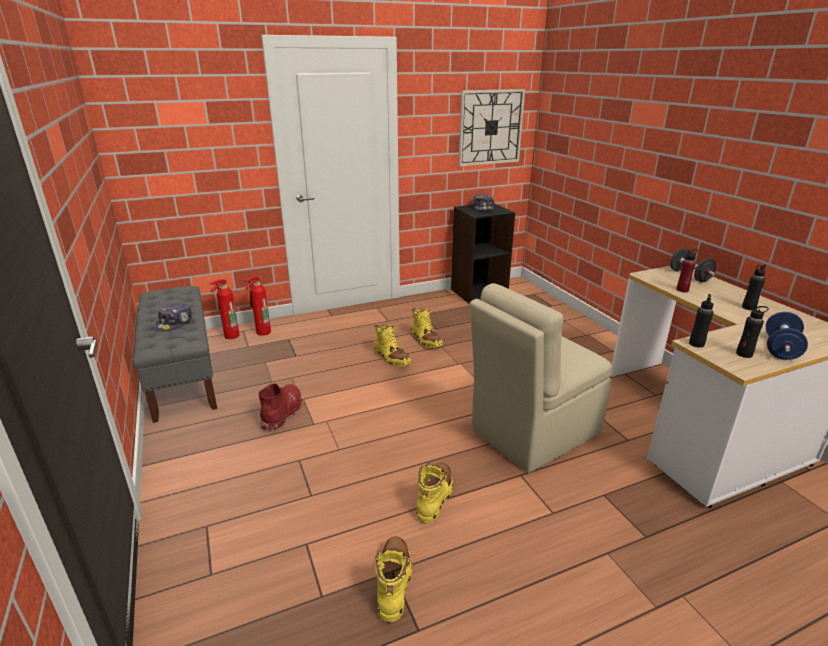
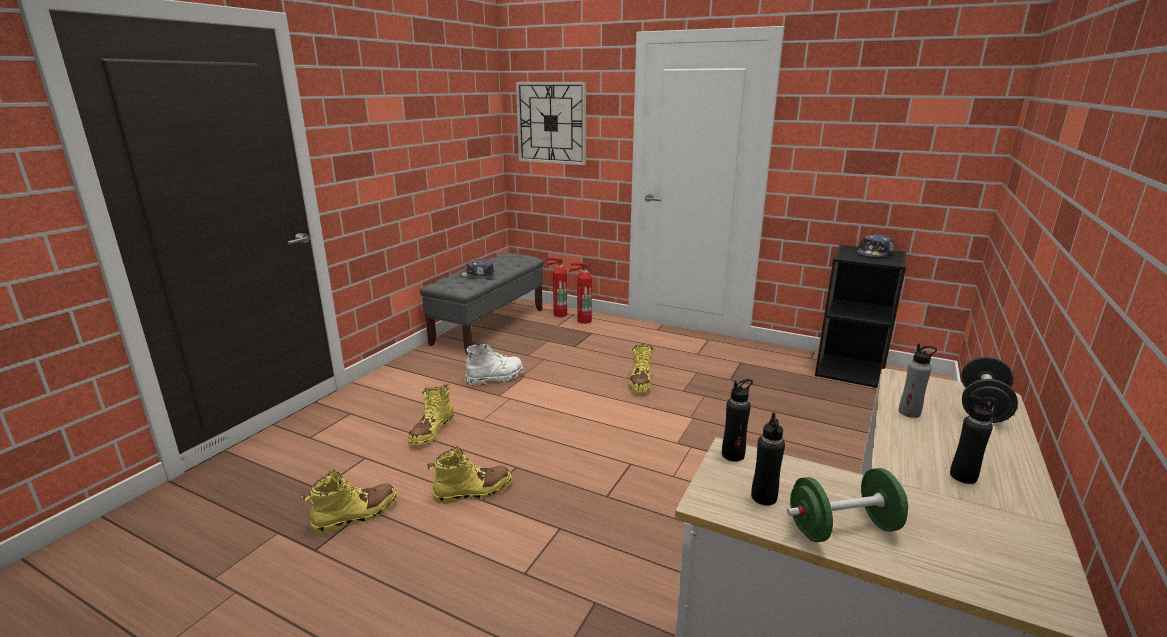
camera: 50 degrees right, 5 degrees down
red boot [258,383,302,431] -> white boot [465,344,523,386]
yellow boot [411,308,443,348] -> yellow boot moved to [408,384,454,445]
wall clock [458,89,525,166] -> wall clock moved to [516,82,586,165]
beige chair [469,283,612,473] -> none
red bottle [676,249,698,292] -> grey bottle [899,343,937,418]
blue dumbbell [766,312,808,360] -> green dumbbell [787,468,908,542]

